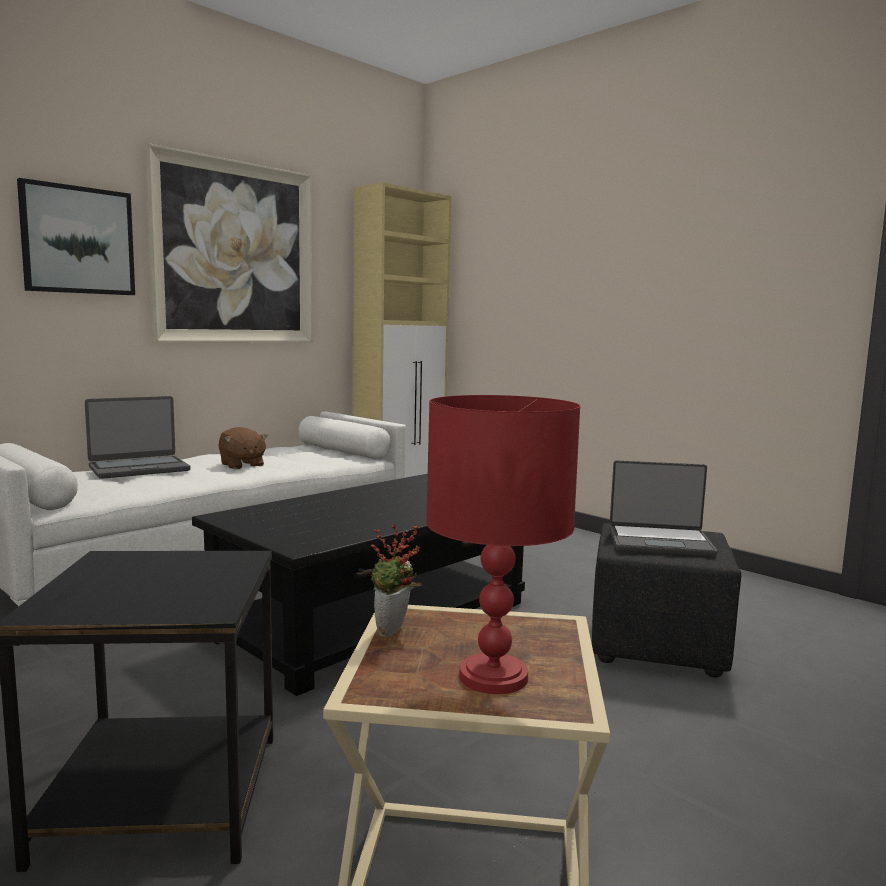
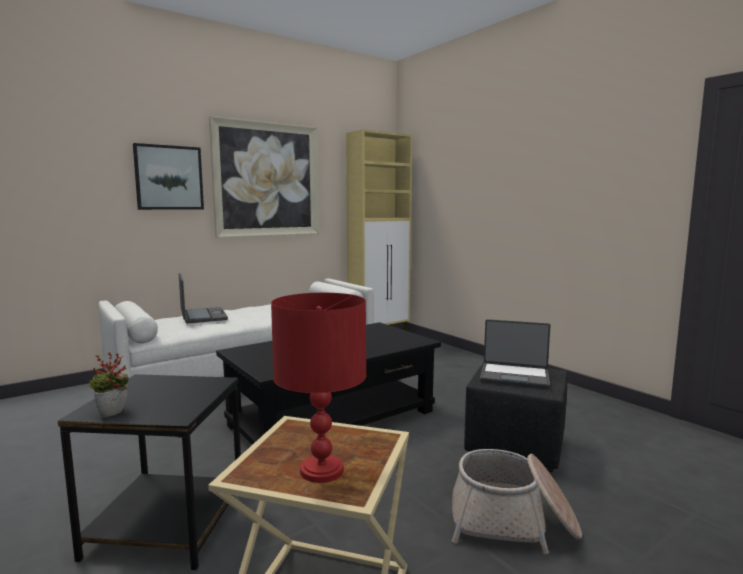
camera: 10 degrees right, 0 degrees up
laptop [85,396,190,479] -> laptop turned 90 degrees counterclockwise [179,273,228,324]
brown plush toy [218,427,268,469] -> none
potted plant [371,524,422,637] -> potted plant moved to [89,352,129,417]
none -> basket [452,449,582,554]

